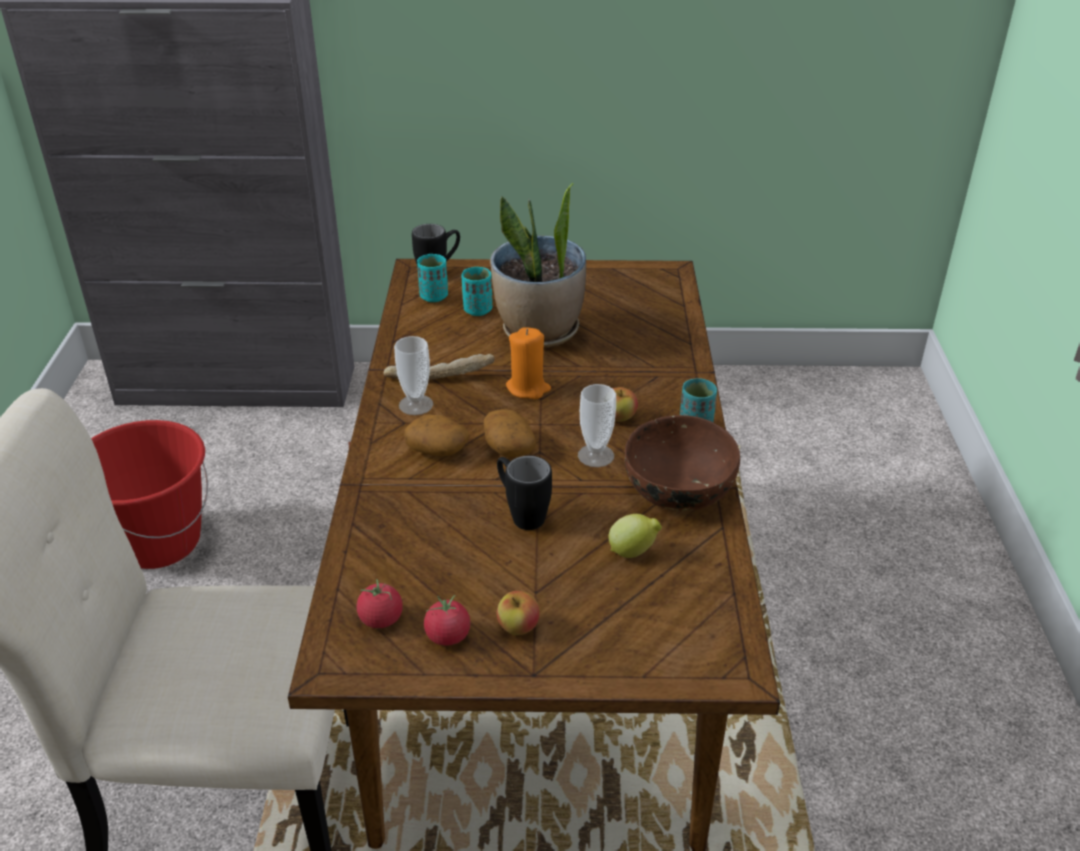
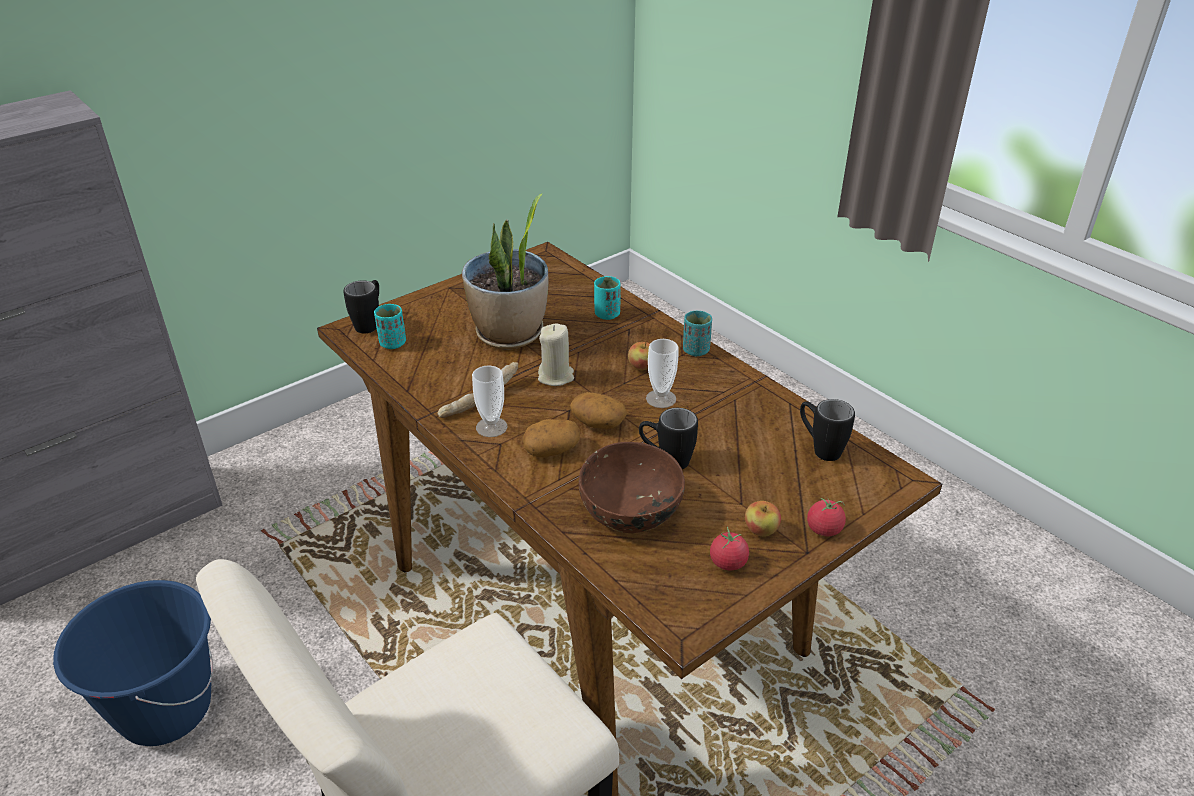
camera: 40 degrees left, 0 degrees up
red bucket [91,420,208,569] -> blue bucket [53,580,213,746]
tomato [357,579,403,628] -> tomato moved to [807,498,846,536]
turquoise cup [461,267,492,316] -> turquoise cup moved to [594,276,620,320]
orange candle [506,327,551,399] -> beige candle [538,324,574,386]
lemon [608,514,662,558] -> none
brown bowl [625,415,740,511] -> brown bowl moved to [579,442,685,533]
none -> black mug [800,399,855,461]

